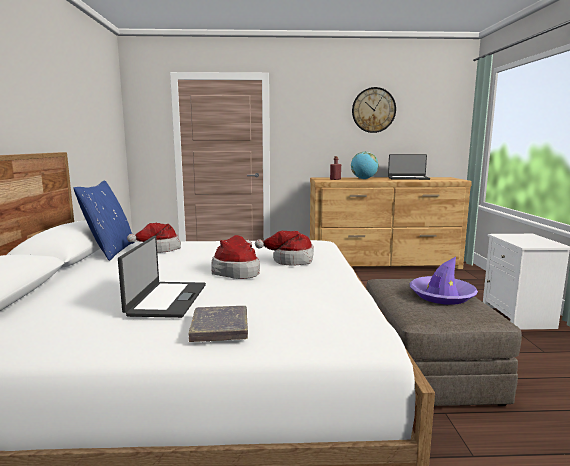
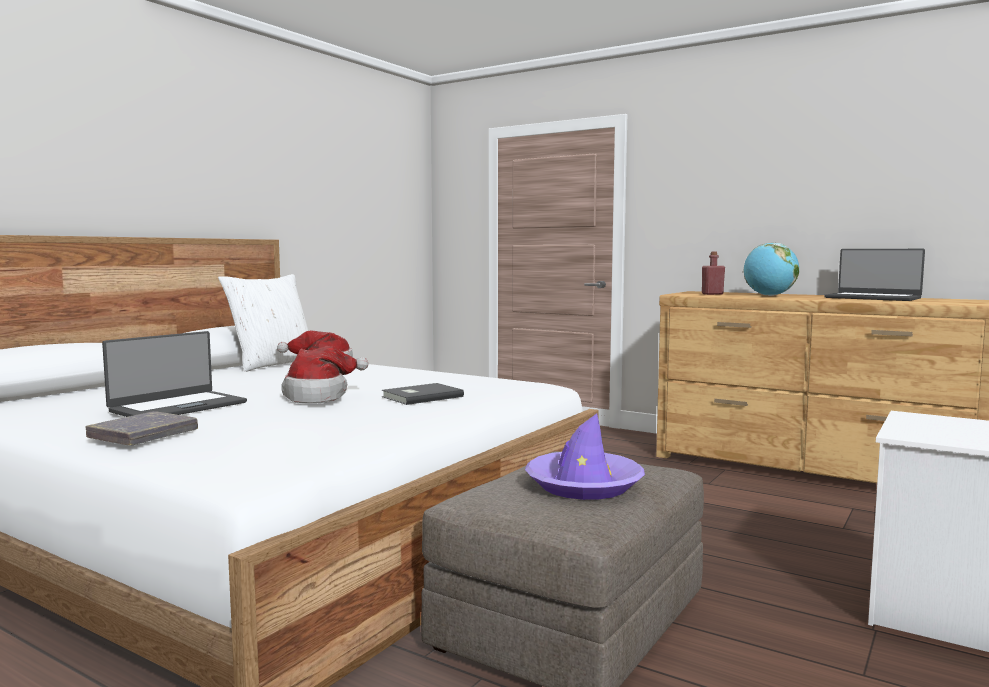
camera: 35 degrees right, 5 degrees down
blue pillow [73,180,135,261] -> white pillow [218,274,309,372]
hat [255,231,314,266] -> grey book [382,383,464,405]
wall clock [352,87,396,133] -> none

